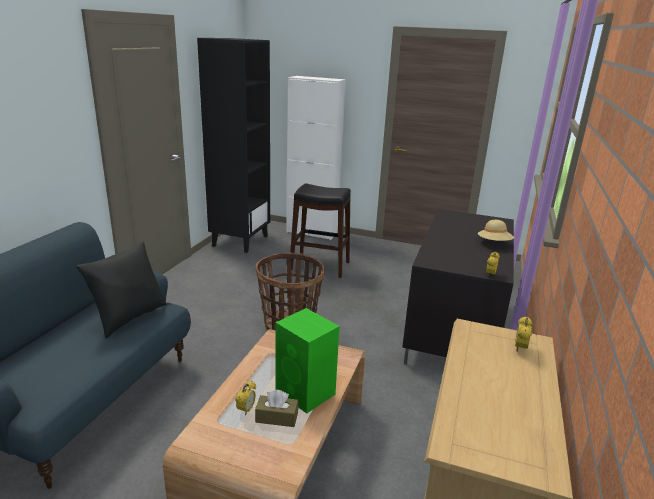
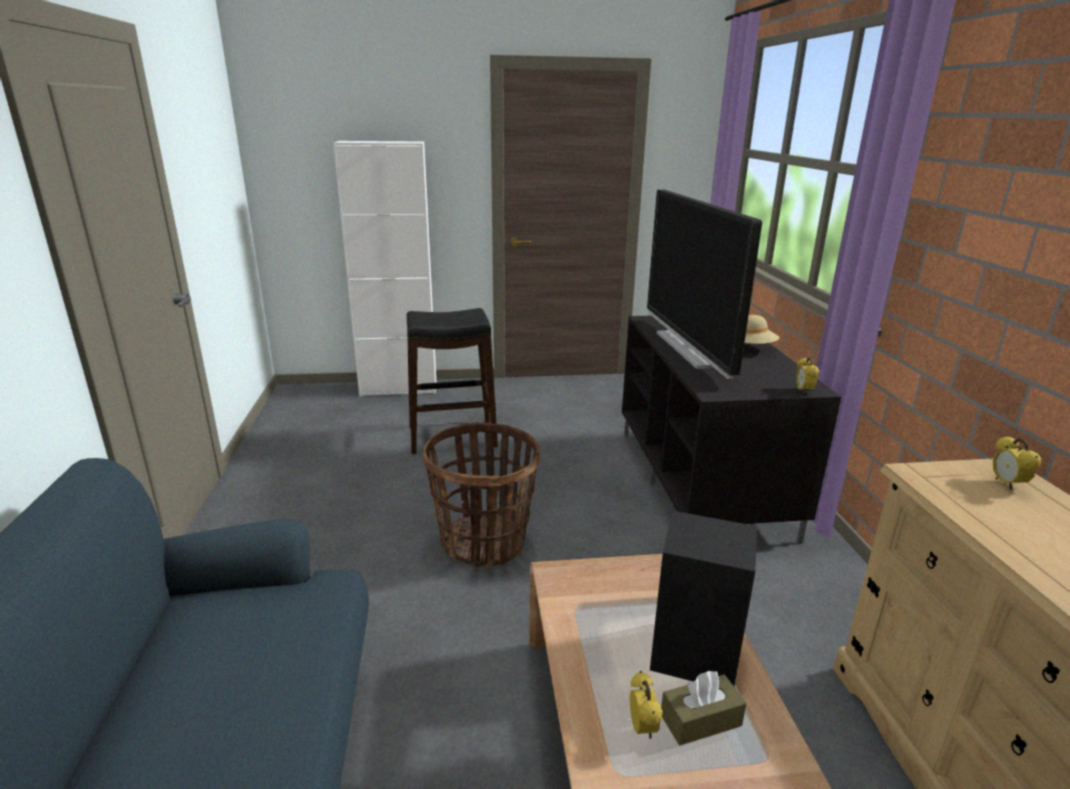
camera: 25 degrees left, 0 degrees up
black pillow [76,241,167,338] -> none
black bookcase [197,38,270,253] -> none
green speaker [276,308,340,414] -> black speaker [650,511,757,686]
none -> television [647,190,762,379]

